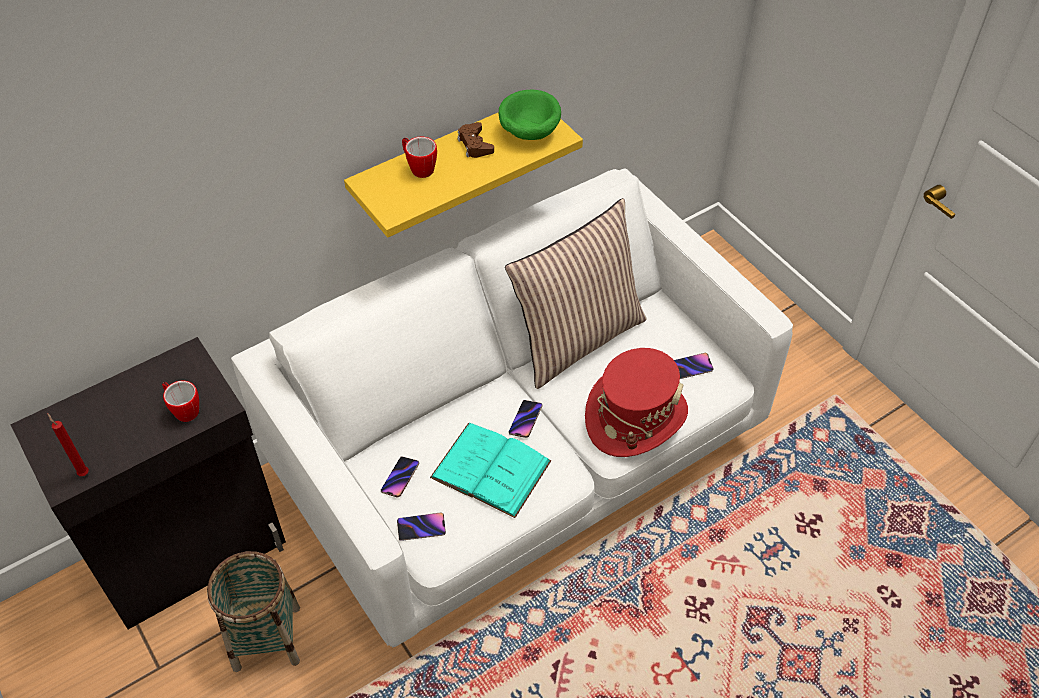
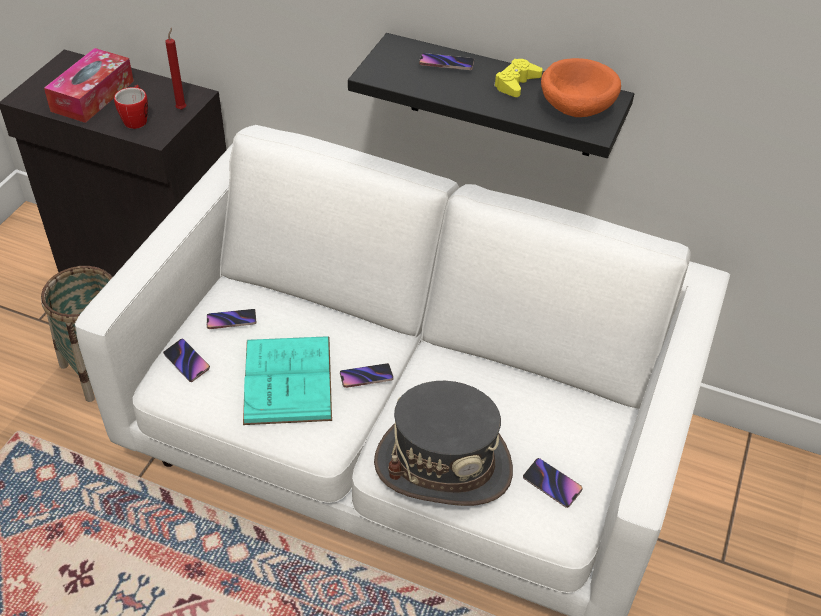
camera: 55 degrees right, 5 degrees down
red candle [47,413,89,476] -> red candle moved to [165,28,186,110]
yellow shelf [344,112,583,238] -> black shelf [348,33,634,158]
mug [402,137,437,178] -> phone [419,53,474,70]
brown game controller [458,122,494,158] -> yellow game controller [494,59,543,97]
green bowl [499,90,561,140] -> orange bowl [541,58,621,117]
pillow [505,198,647,389] -> none
red hat [585,348,688,457] -> grey hat [374,381,513,506]
none -> tissue box [44,48,134,123]

